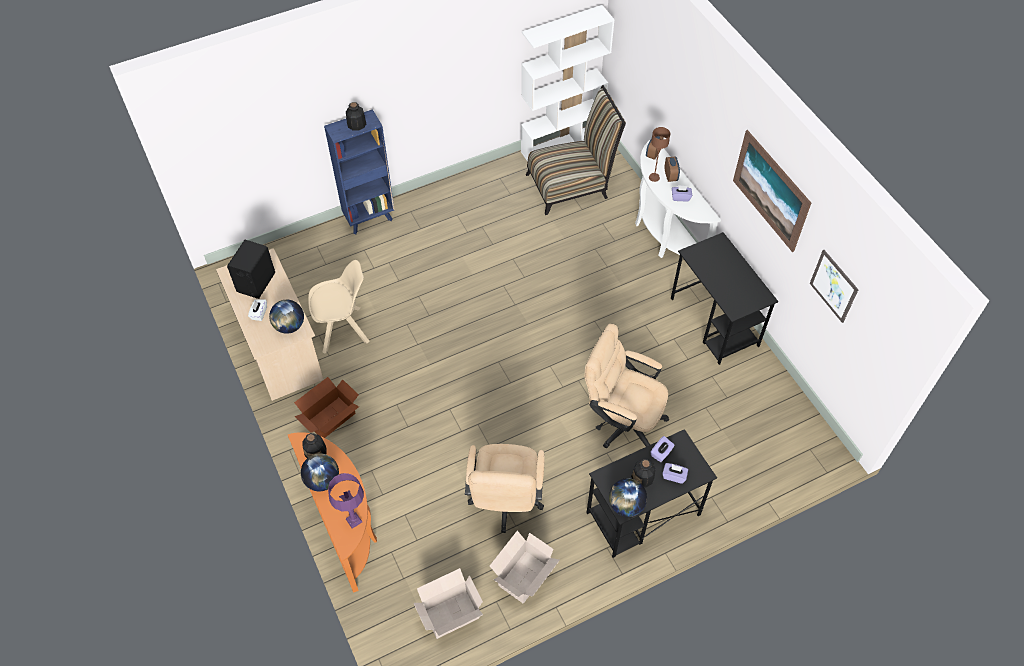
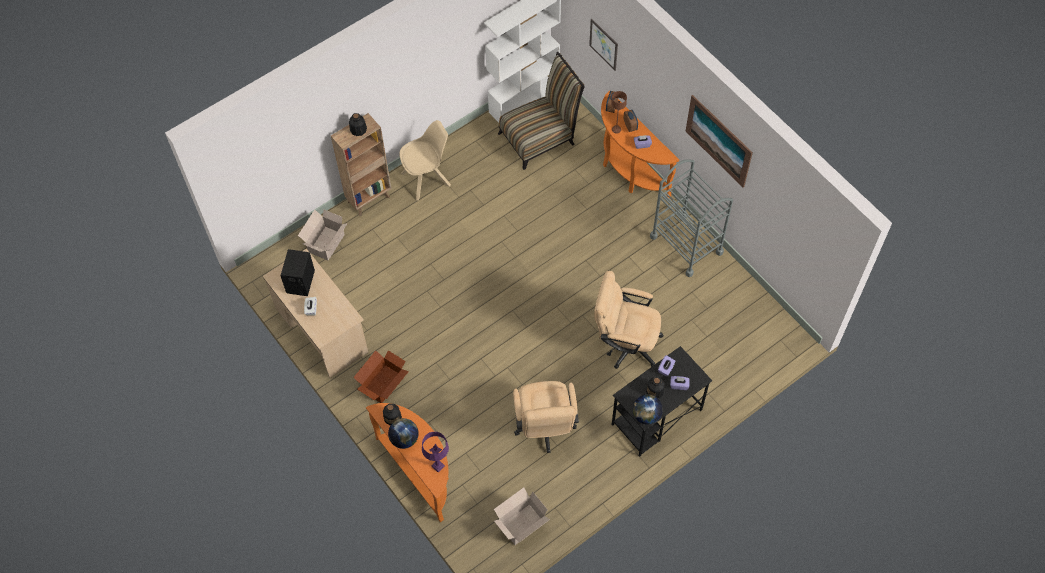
camera: 10 degrees left, 5 degrees up
globe [269,300,304,334] -> none
beige chair [308,260,369,354] -> beige chair moved to [399,120,451,201]
blue bookcase [324,109,395,234] -> brown bookcase [331,113,392,216]
cardboard box [490,531,560,604] -> cardboard box moved to [298,209,348,260]
white console table [635,139,721,258] -> orange console table [601,91,679,198]
black desk [671,232,778,365] -> grey cart [650,159,733,277]
picture [810,250,858,323] -> picture moved to [589,19,618,71]

